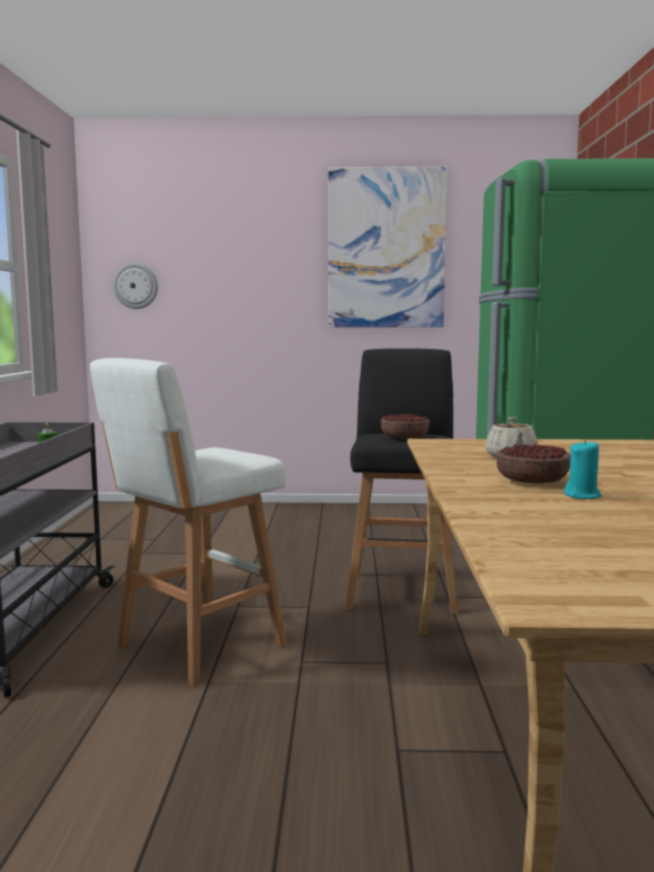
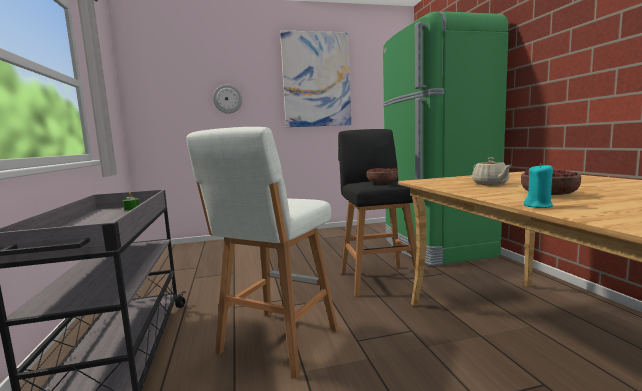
camera: 15 degrees left, 0 degrees up
wall clock [113,263,158,309] -> wall clock moved to [213,84,242,114]
turquoise candle [564,439,602,499] -> turquoise candle moved to [524,163,553,208]

